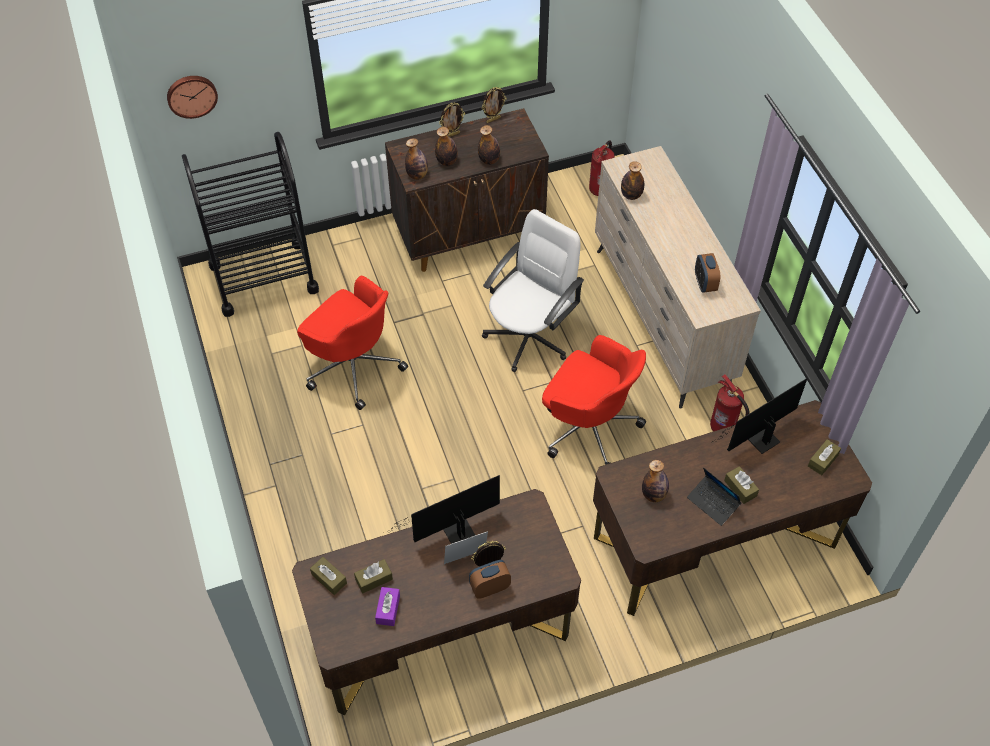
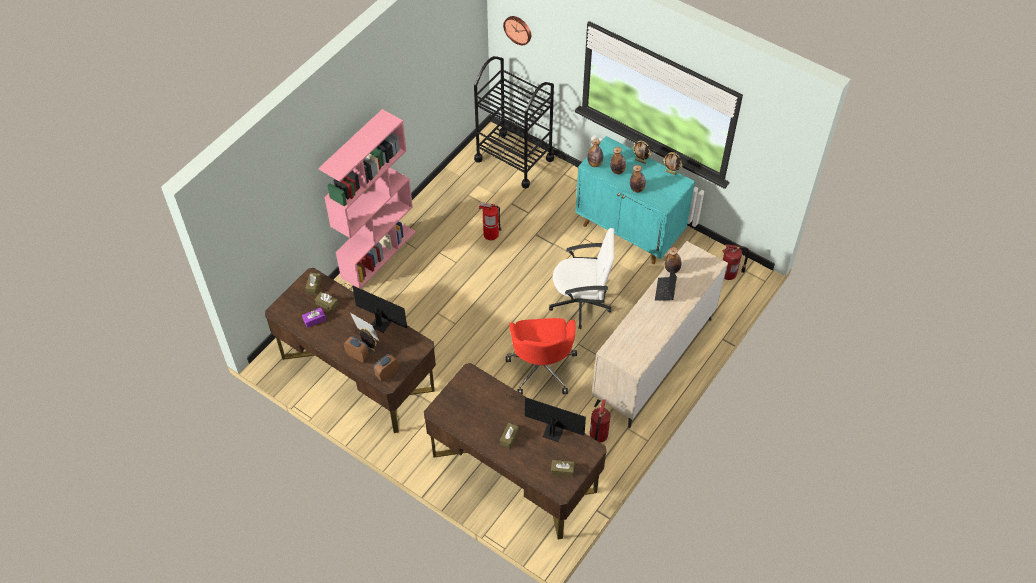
camera: 55 degrees right, 0 degrees up
red office chair [297,276,408,410] -> fire extinguisher [479,202,502,240]
brown cabinet [385,108,549,272] -> turquoise cabinet [575,136,695,264]
bottle [642,460,669,502] -> none
laptop [687,467,741,526] -> laptop moved to [655,265,677,301]
alarm clock [695,253,720,293] -> alarm clock moved to [373,353,399,382]
none -> pink bookcase [319,109,416,289]

